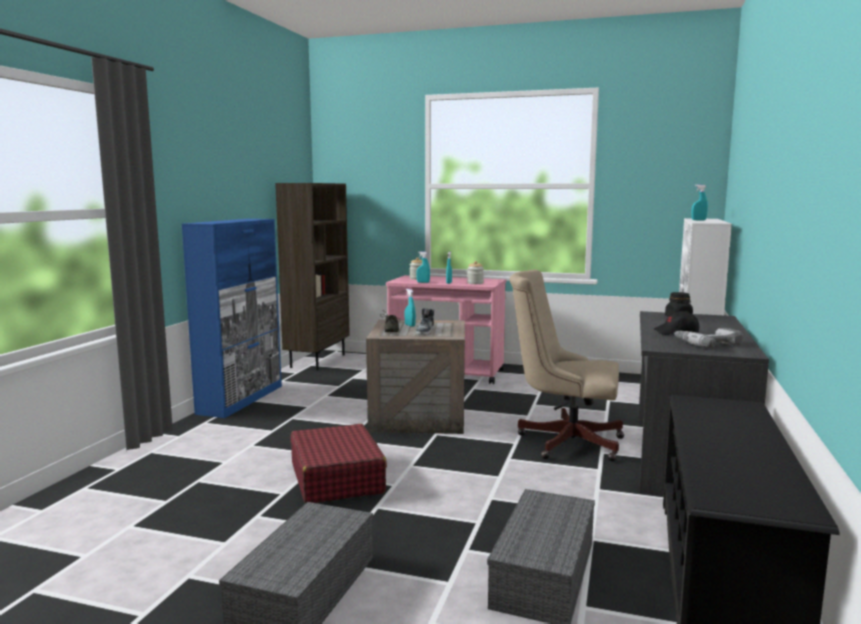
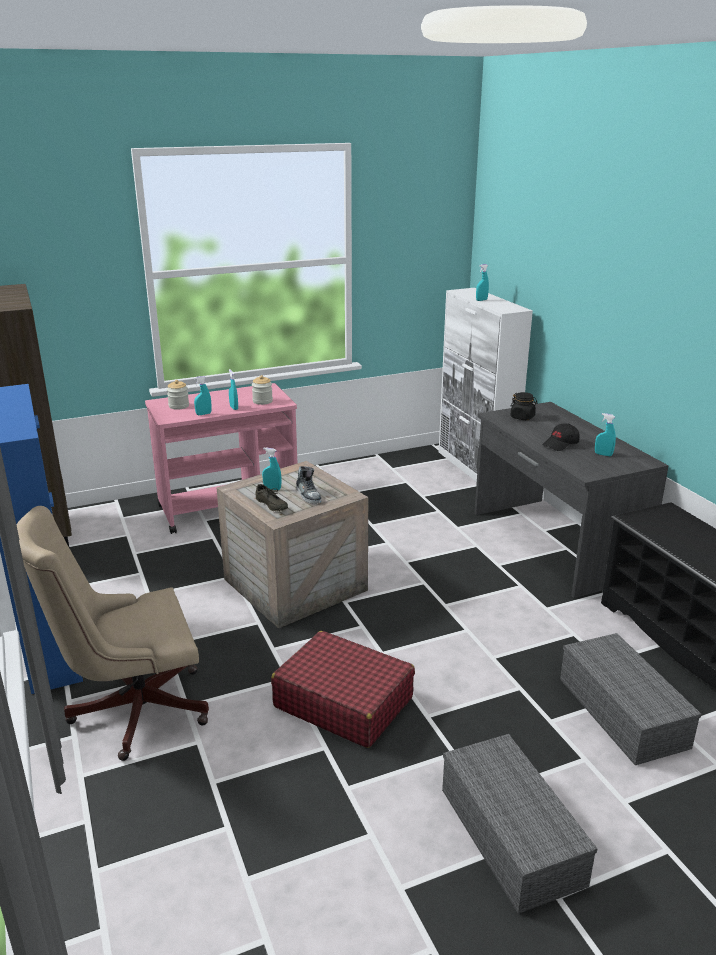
camera: 40 degrees left, 15 degrees up
beige office chair [510,270,624,461] -> beige office chair moved to [16,506,209,761]
power drill [674,328,743,348] -> turquoise spray bottle [595,413,616,456]

